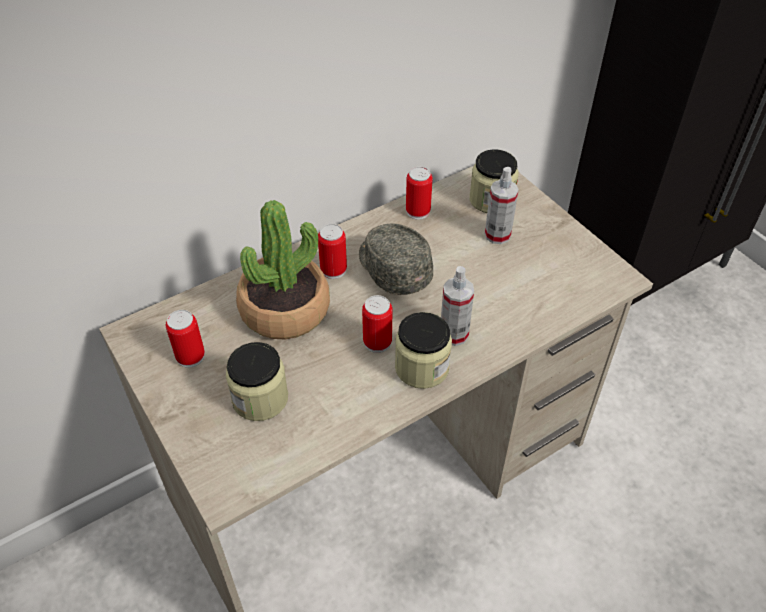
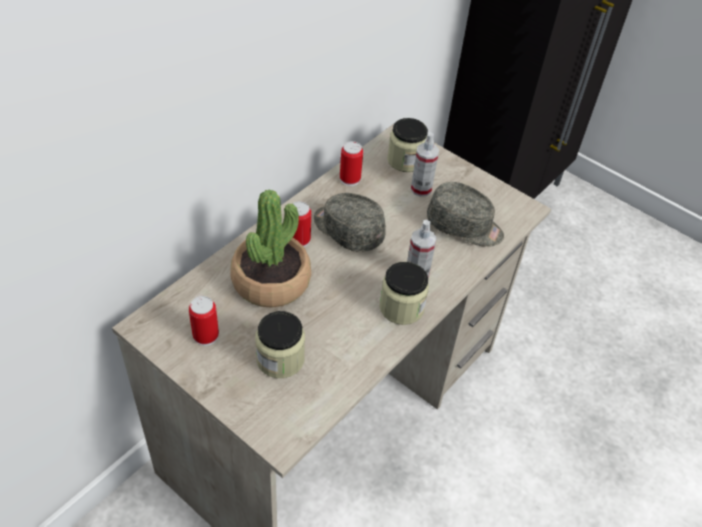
camera: 20 degrees left, 0 degrees up
can [362,295,392,353] -> none
none -> grey cap [427,182,504,247]

